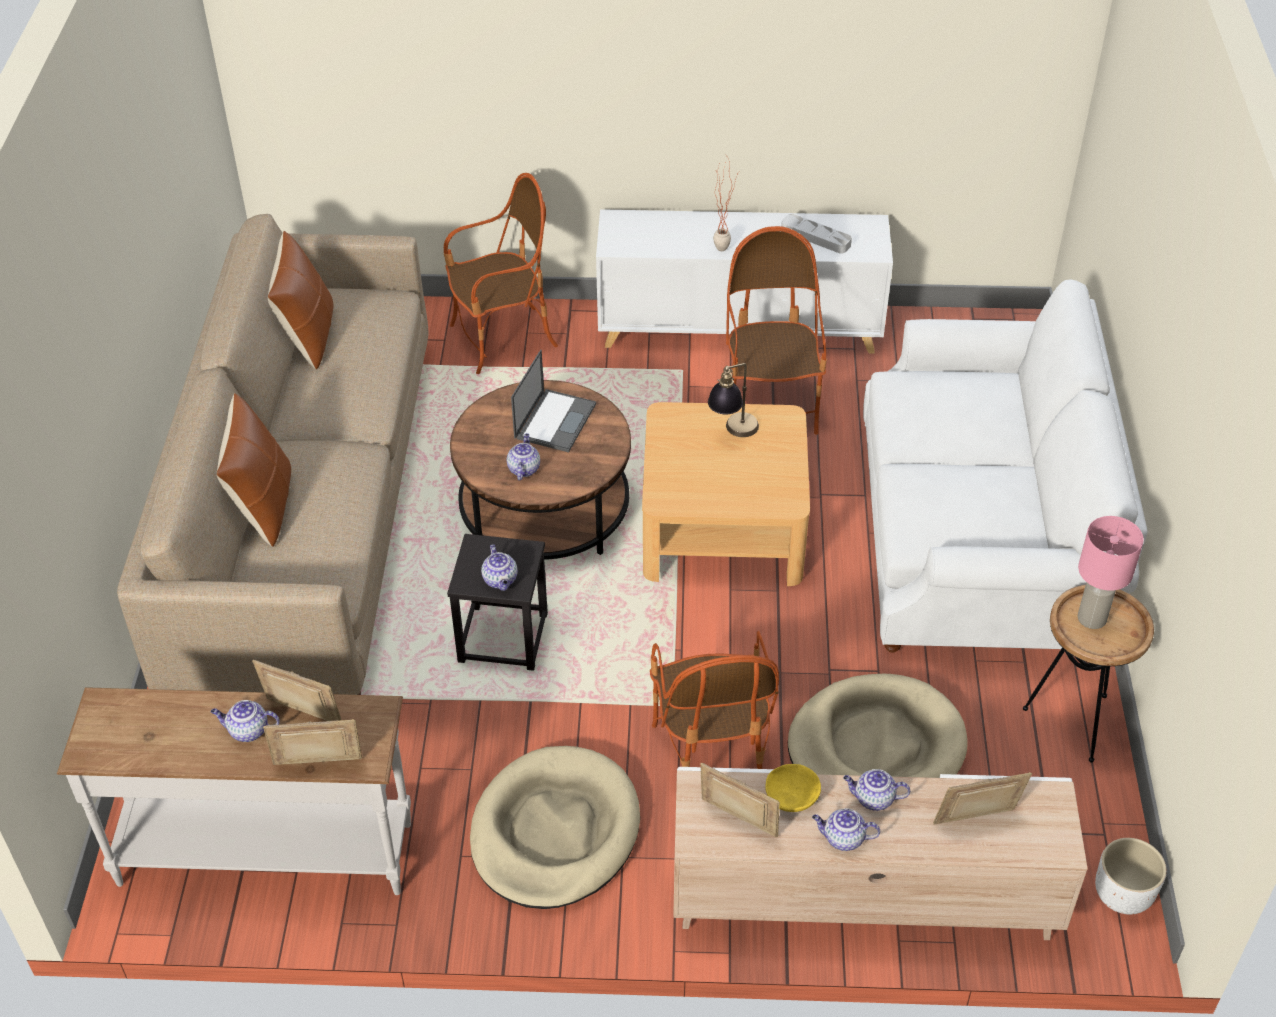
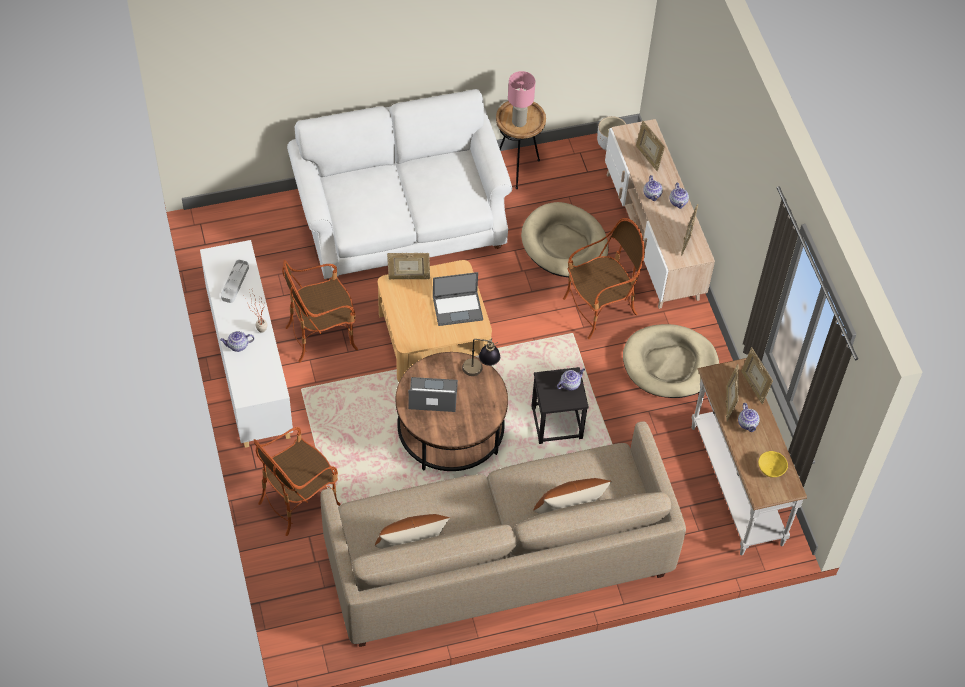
camera: 110 degrees left, 10 degrees up
armchair [444,173,558,374] -> armchair turned 90 degrees counterclockwise [254,427,341,536]
teapot [506,433,540,480] -> teapot moved to [220,331,254,352]
table lamp [708,363,759,437] -> table lamp moved to [462,338,500,376]
yellow bowl [765,764,821,812] -> yellow bowl moved to [758,451,788,477]
none -> picture frame [387,253,430,279]
none -> laptop [433,272,483,326]

